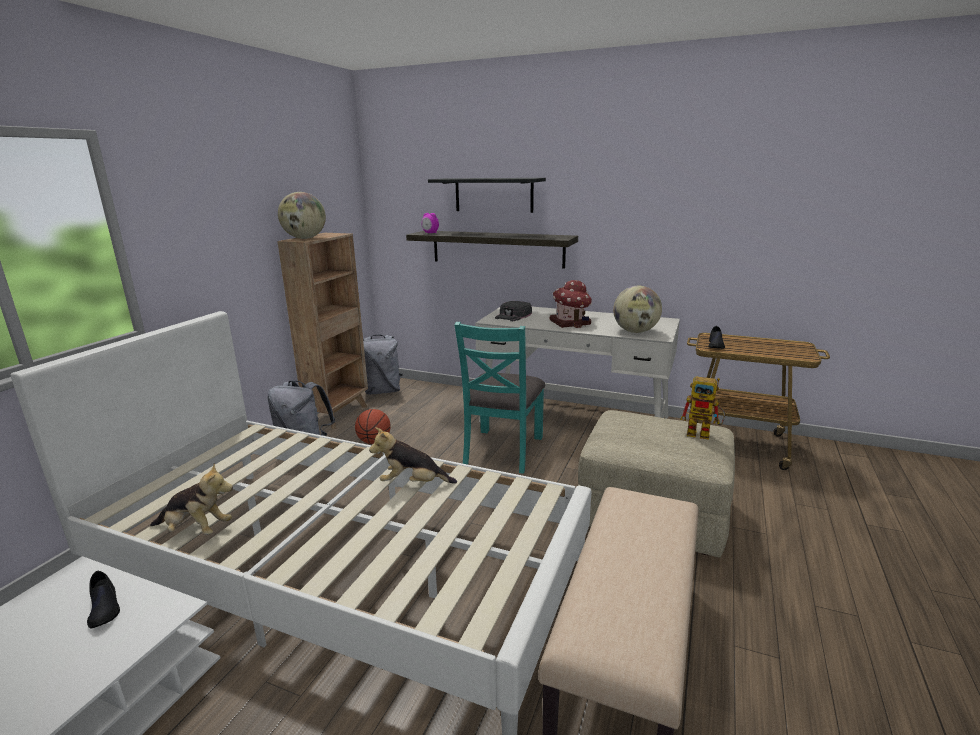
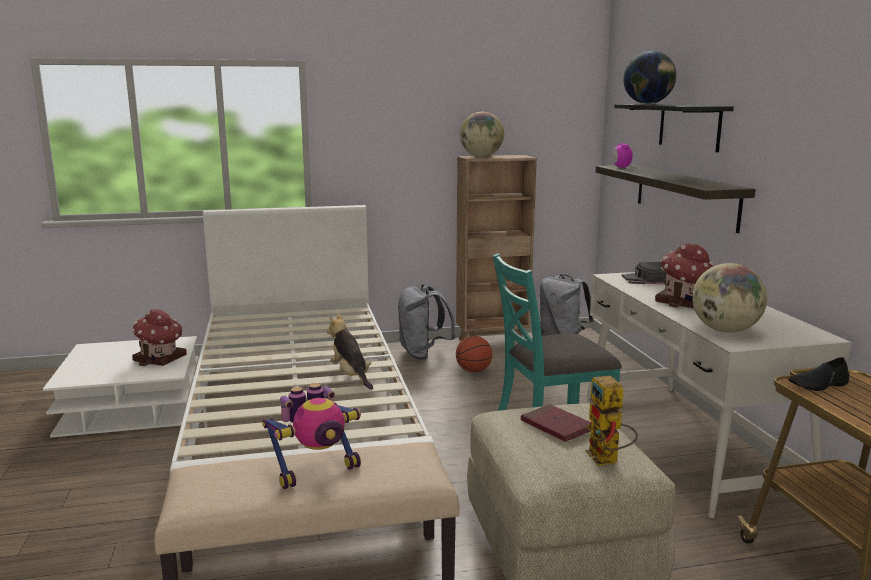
camera: 55 degrees right, 5 degrees down
black shoe [87,571,120,628] -> toy house [132,309,187,366]
plush toy [150,463,233,535] -> none
none -> toy robot [262,383,361,489]
none -> red book [521,404,591,442]
none -> globe [623,51,676,104]

